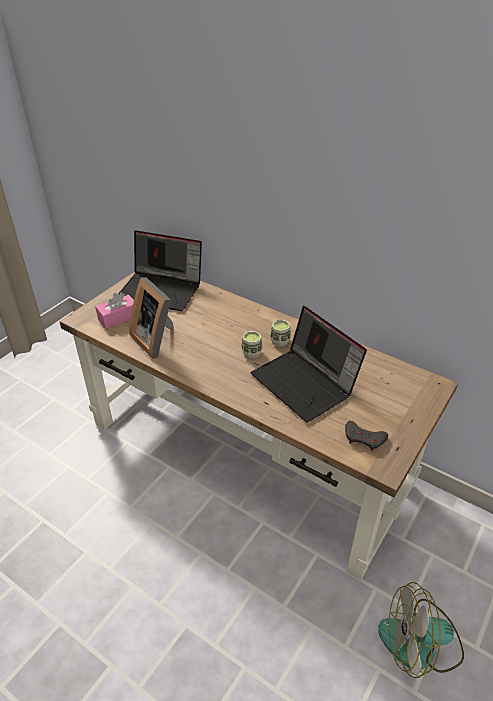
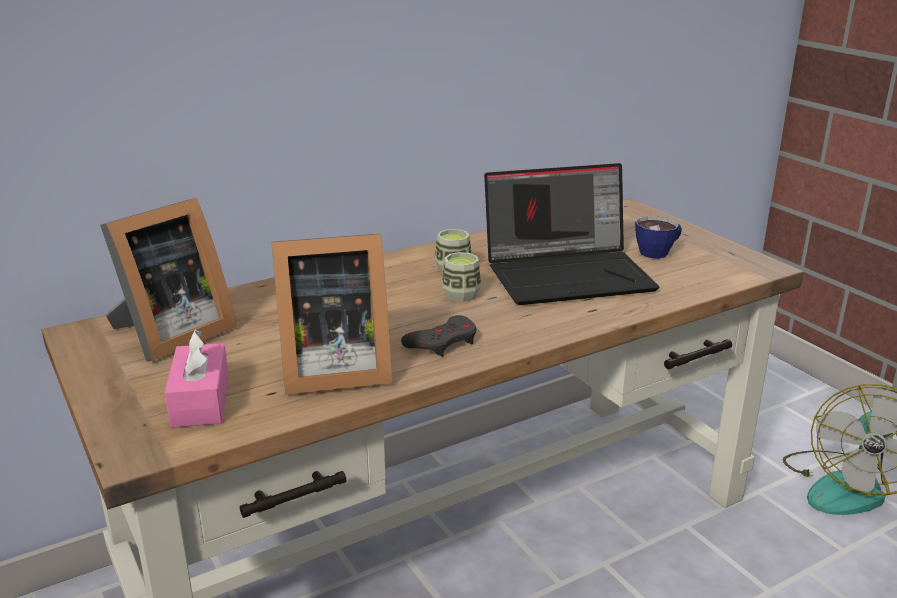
camera: 65 degrees left, 15 degrees down
laptop [118,230,202,311] -> picture frame [100,198,236,361]
grey game controller [345,421,388,451] -> grey game controller moved to [401,315,476,357]
none -> cup [635,216,682,258]

